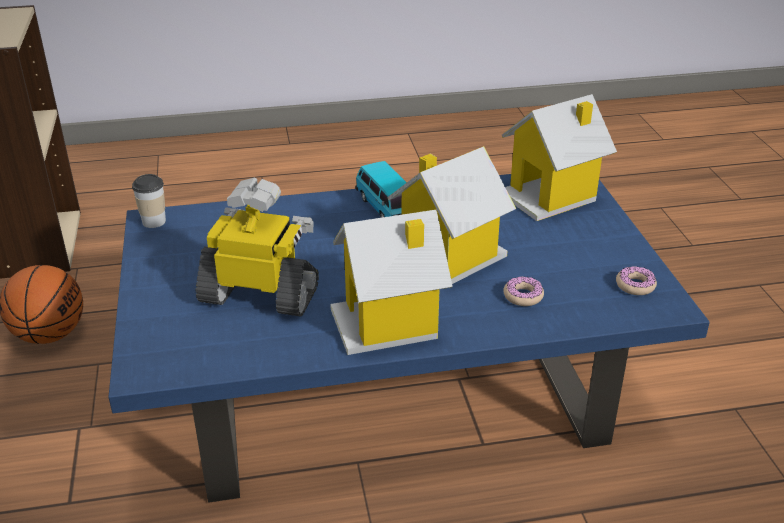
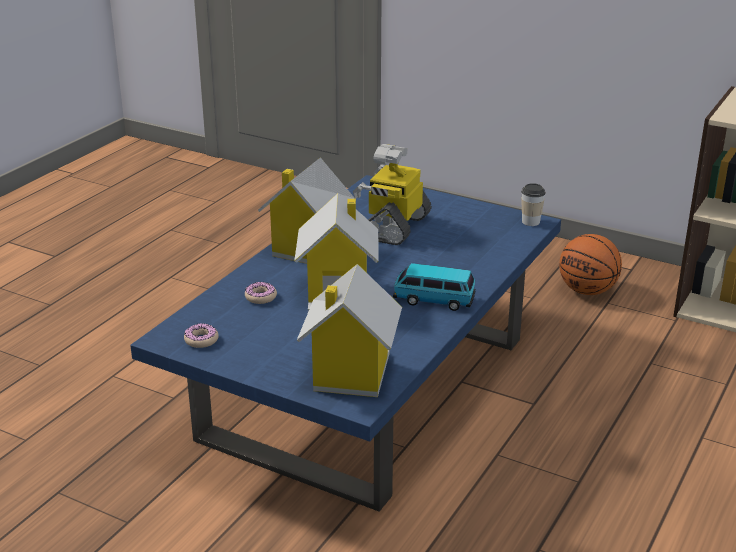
camera: 130 degrees right, 5 degrees down
toy robot [195,178,319,317] -> toy robot turned 150 degrees clockwise [353,144,432,245]

